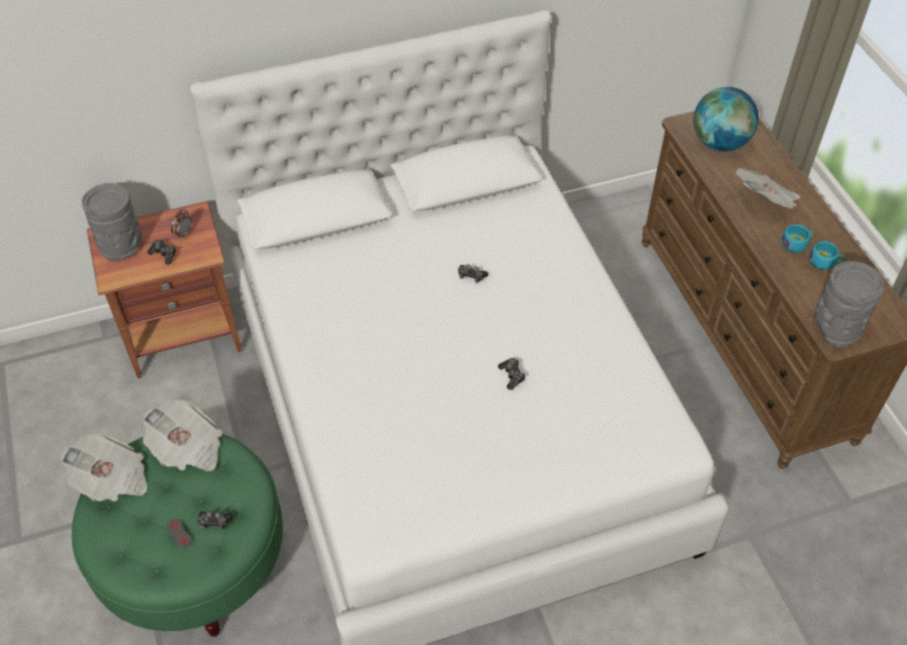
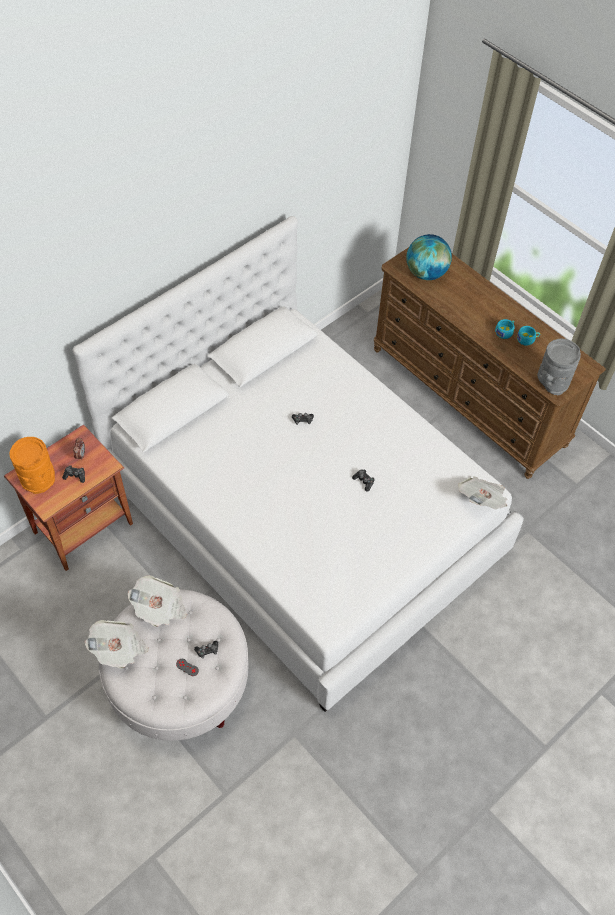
camera: 25 degrees left, 5 degrees up
green ottoman [72,434,283,637] -> white ottoman [99,589,249,741]
grey vase [82,183,143,261] -> orange vase [9,437,55,494]
newspaper [736,168,801,209] -> newspaper moved to [458,476,508,510]

